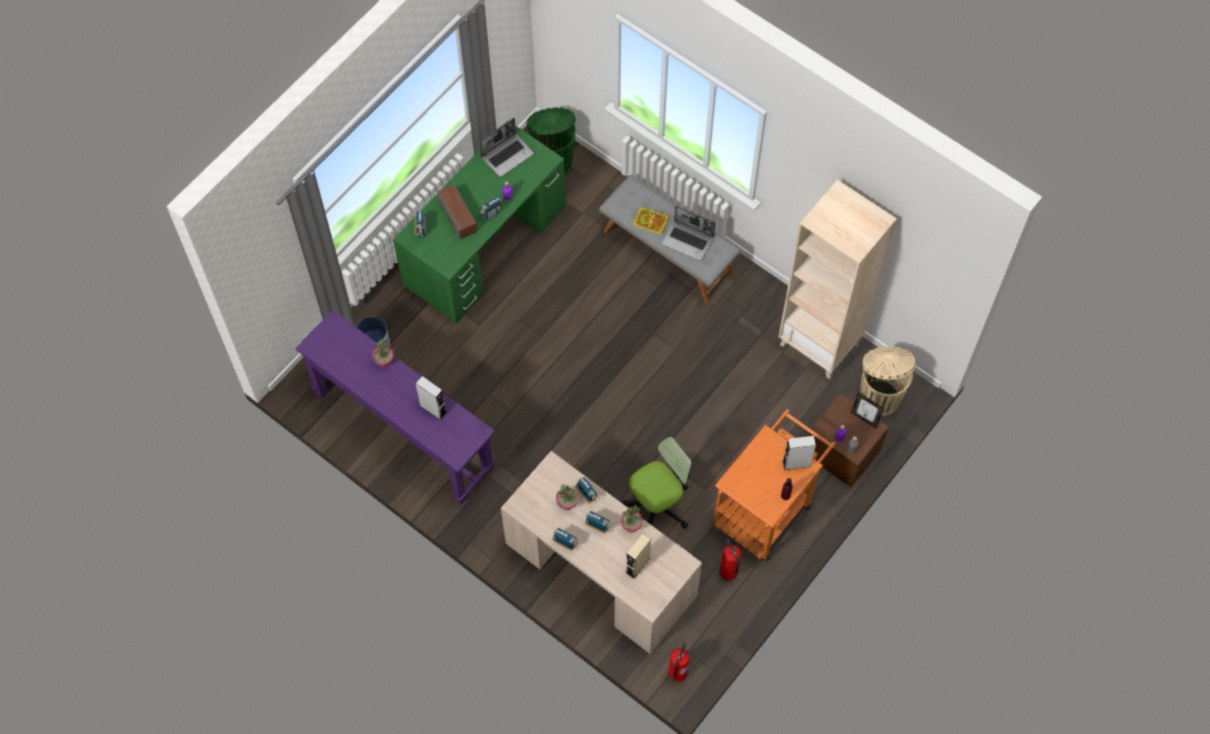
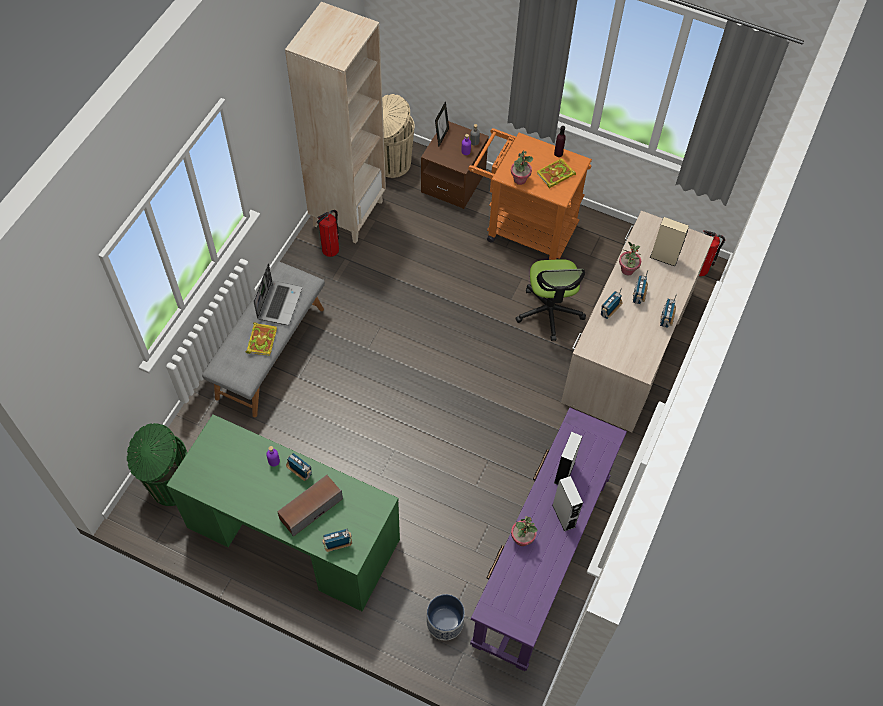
camera: 105 degrees left, 5 degrees down
laptop [479,118,534,177] -> none
potted plant [556,484,578,510] -> potted plant moved to [511,150,533,185]
office chair [622,437,692,529] -> office chair turned 135 degrees counterclockwise [515,259,586,341]
fire extinguisher [720,539,742,580] -> fire extinguisher moved to [317,210,339,257]
grey speaker [783,436,816,470] -> grey speaker moved to [552,476,583,532]
none -> book [537,158,576,188]

